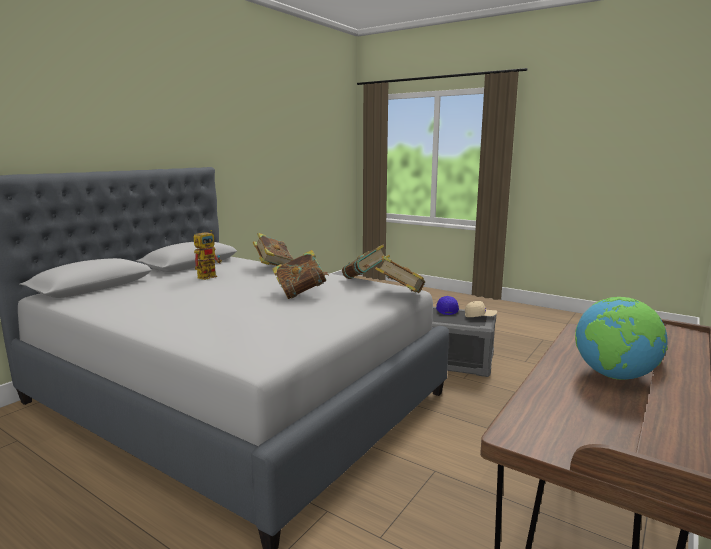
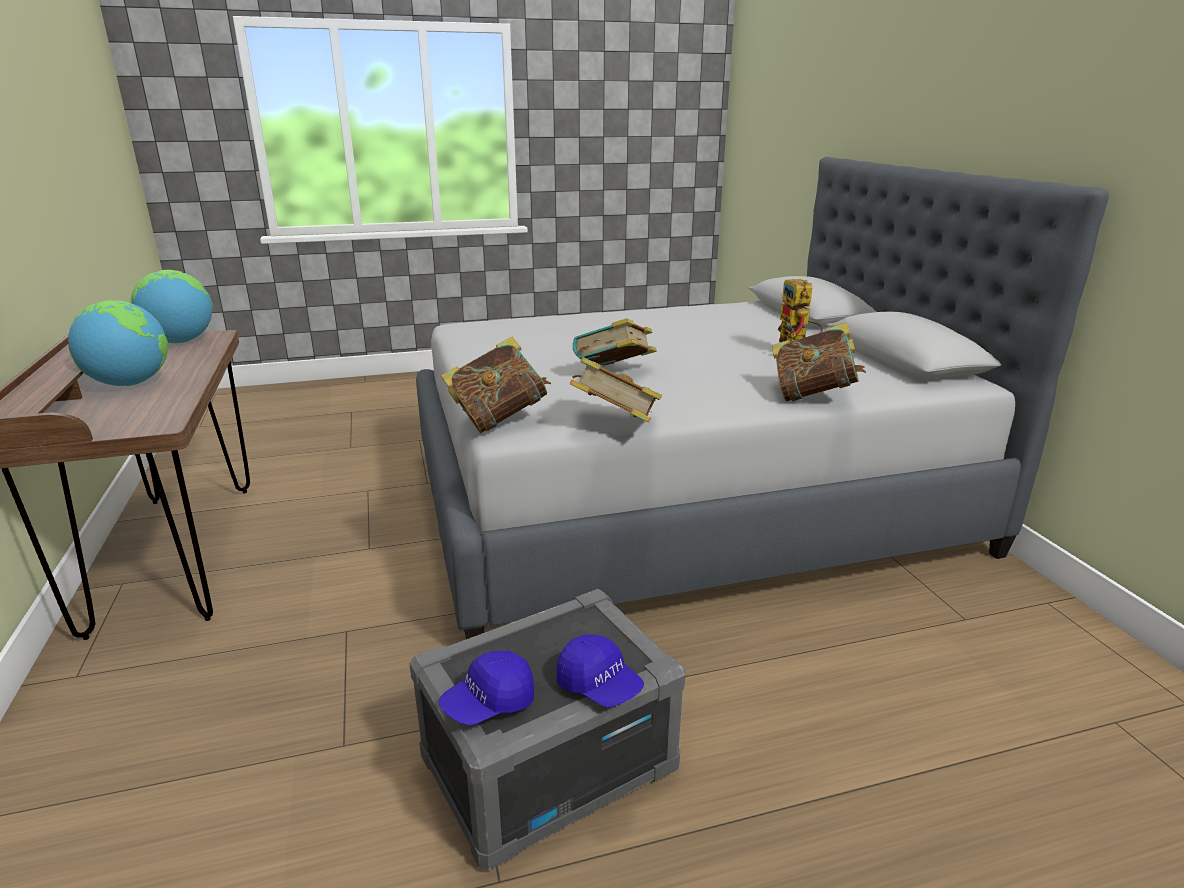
camera: 130 degrees right, 10 degrees up
beige cap [465,301,497,317] -> blue cap [439,650,534,725]
none -> globe [130,270,212,343]

